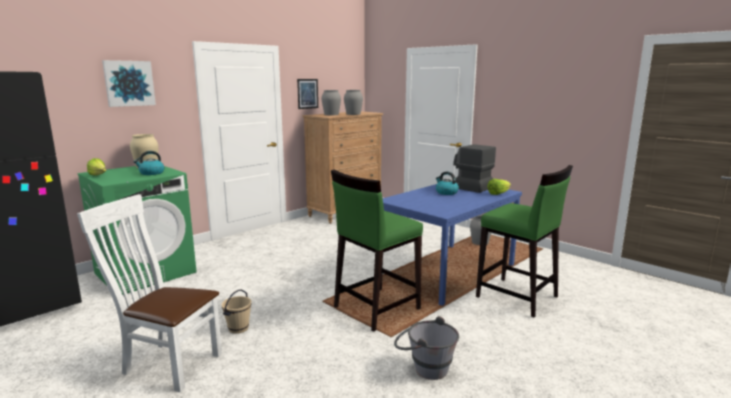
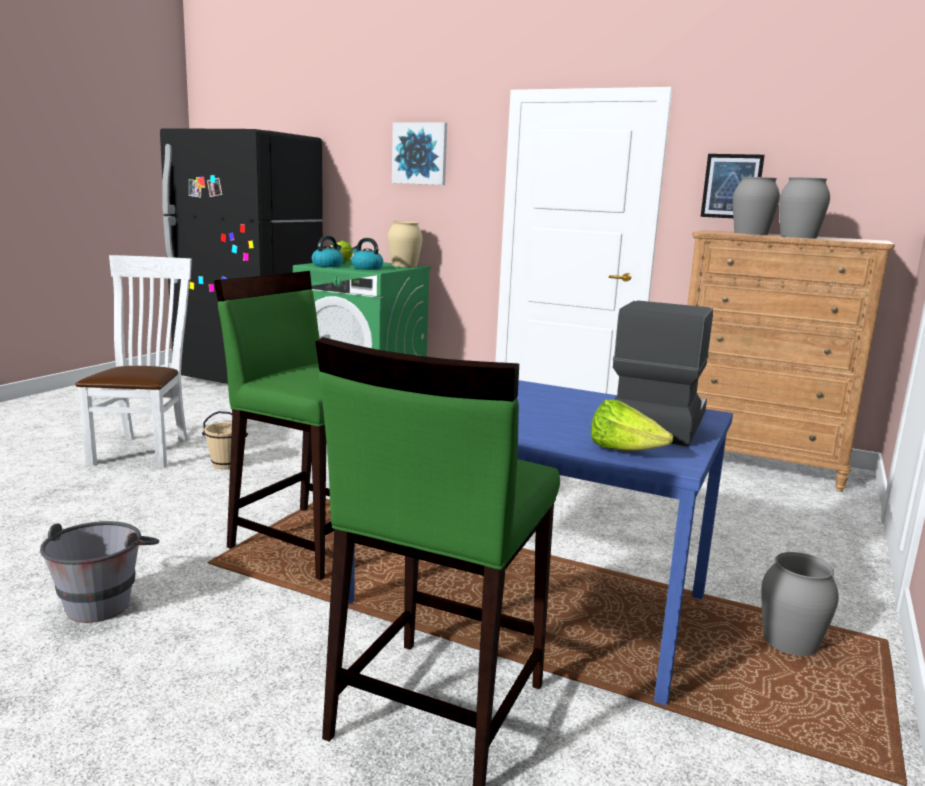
camera: 70 degrees right, 0 degrees up
kettle [436,172,459,195] -> kettle moved to [312,235,343,267]

